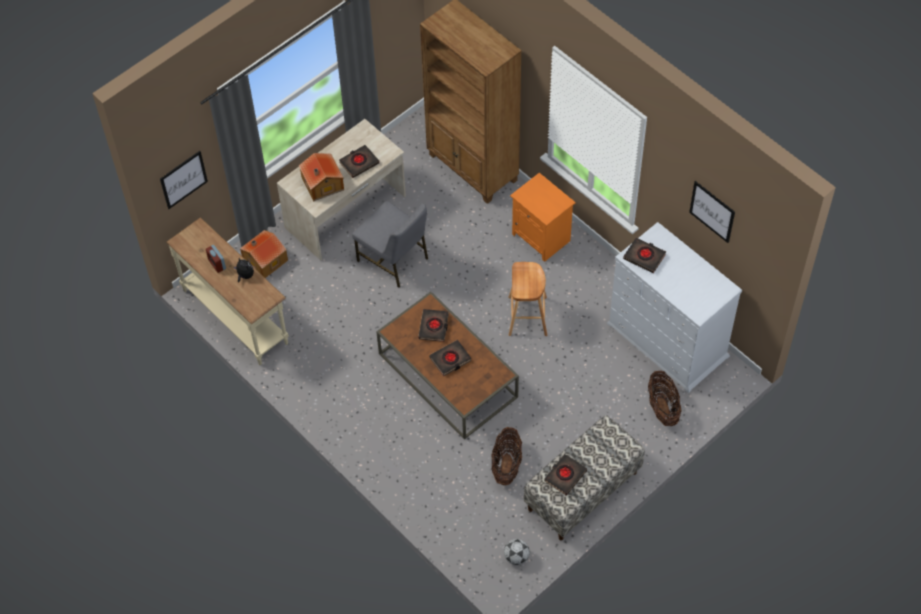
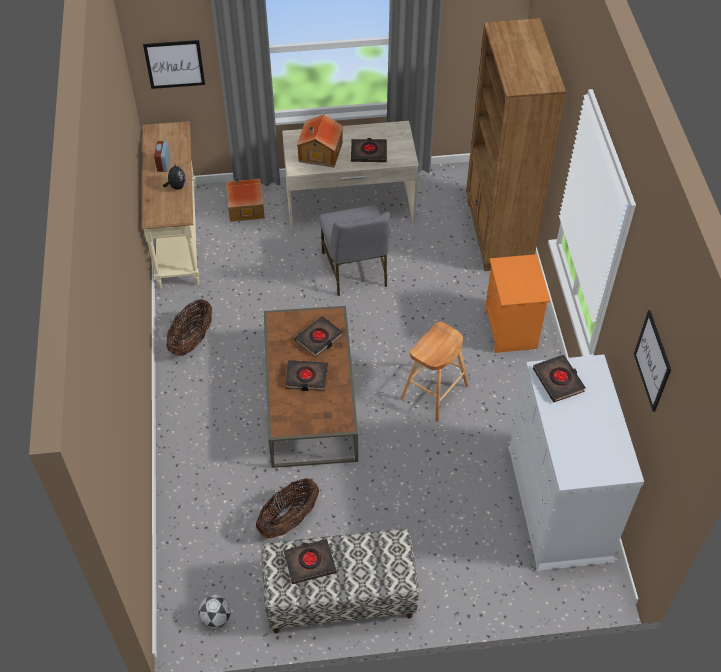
camera: 35 degrees right, 5 degrees down
basket [648,371,682,426] -> basket moved to [166,299,212,356]

